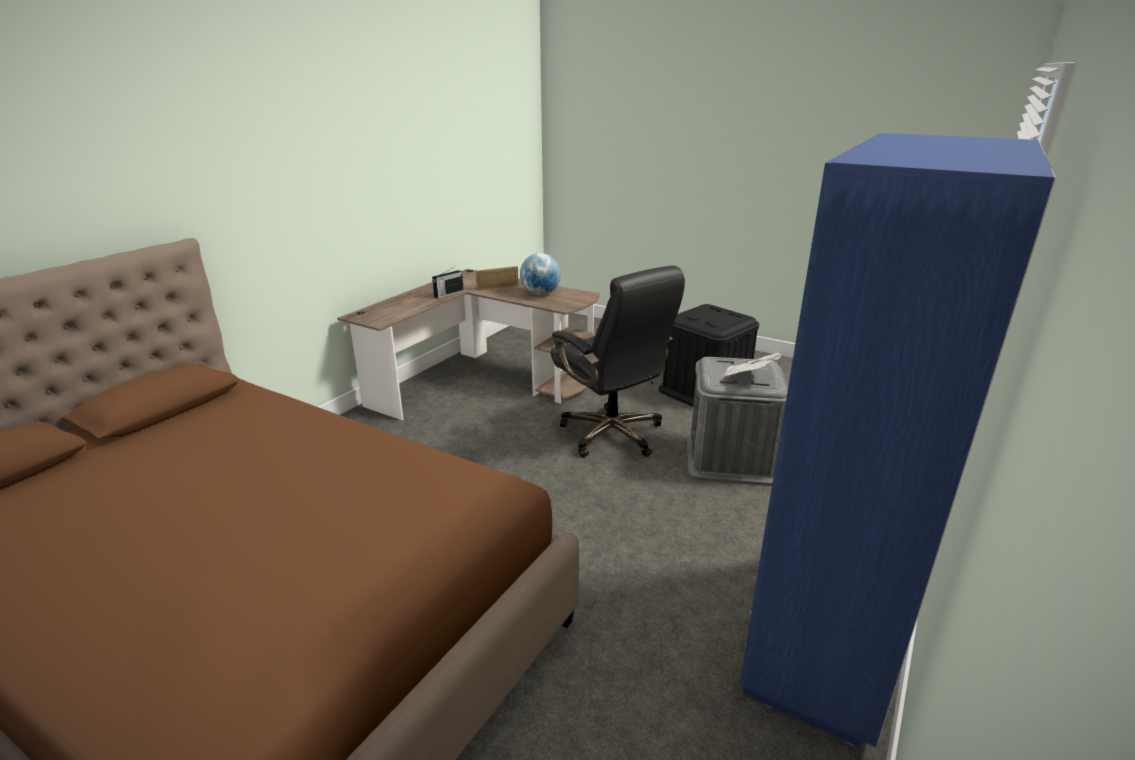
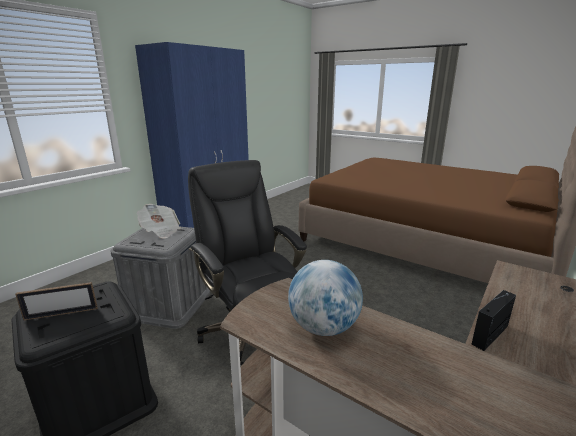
camera: 175 degrees left, 5 degrees down
picture frame [476,266,518,290] -> picture frame moved to [15,282,98,320]

